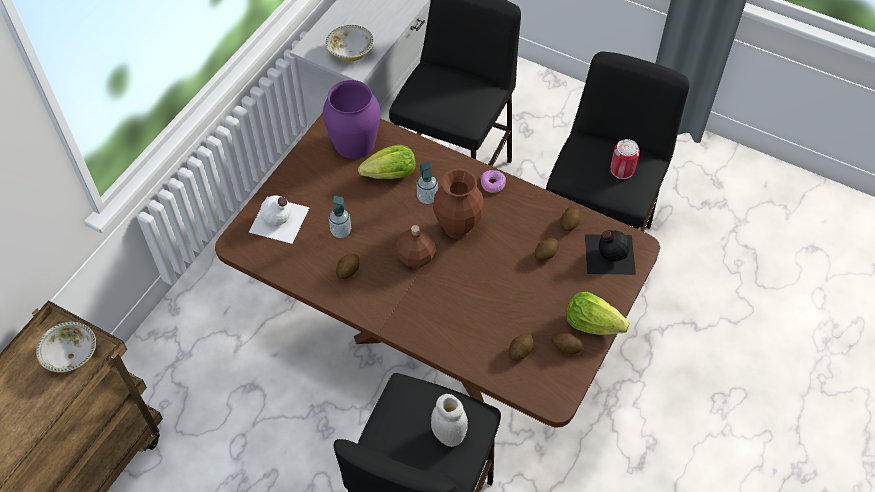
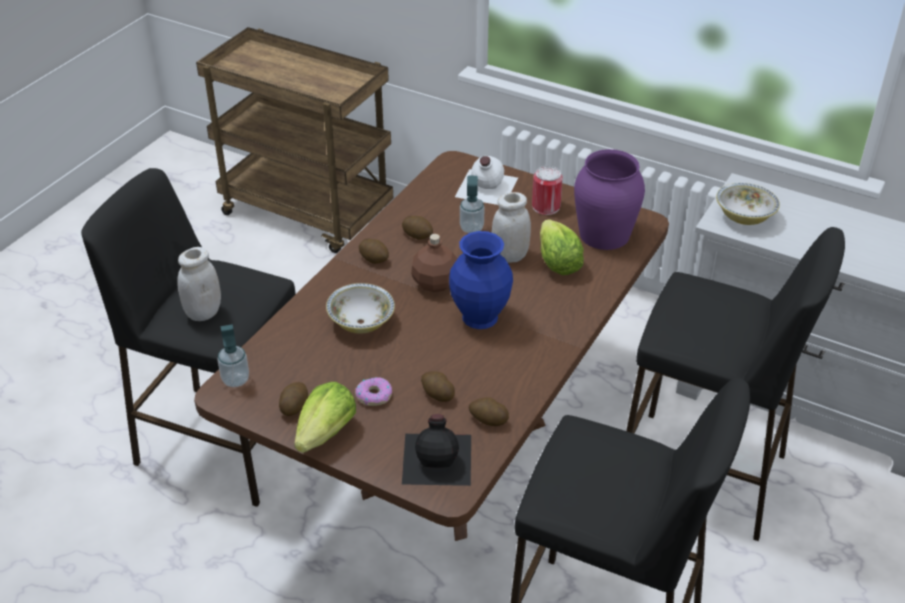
camera: 90 degrees right, 15 degrees down
bowl [36,322,96,373] -> bowl moved to [326,283,395,334]
soap dispenser [417,161,438,204] -> soap dispenser moved to [218,324,249,387]
brown vase [433,168,484,239] -> blue vase [449,231,513,329]
donut [481,170,506,193] -> donut moved to [355,377,392,406]
potato [508,334,533,361] -> potato moved to [359,239,389,264]
can [611,139,640,179] -> can moved to [532,166,563,215]
none -> white jar [492,192,531,263]

